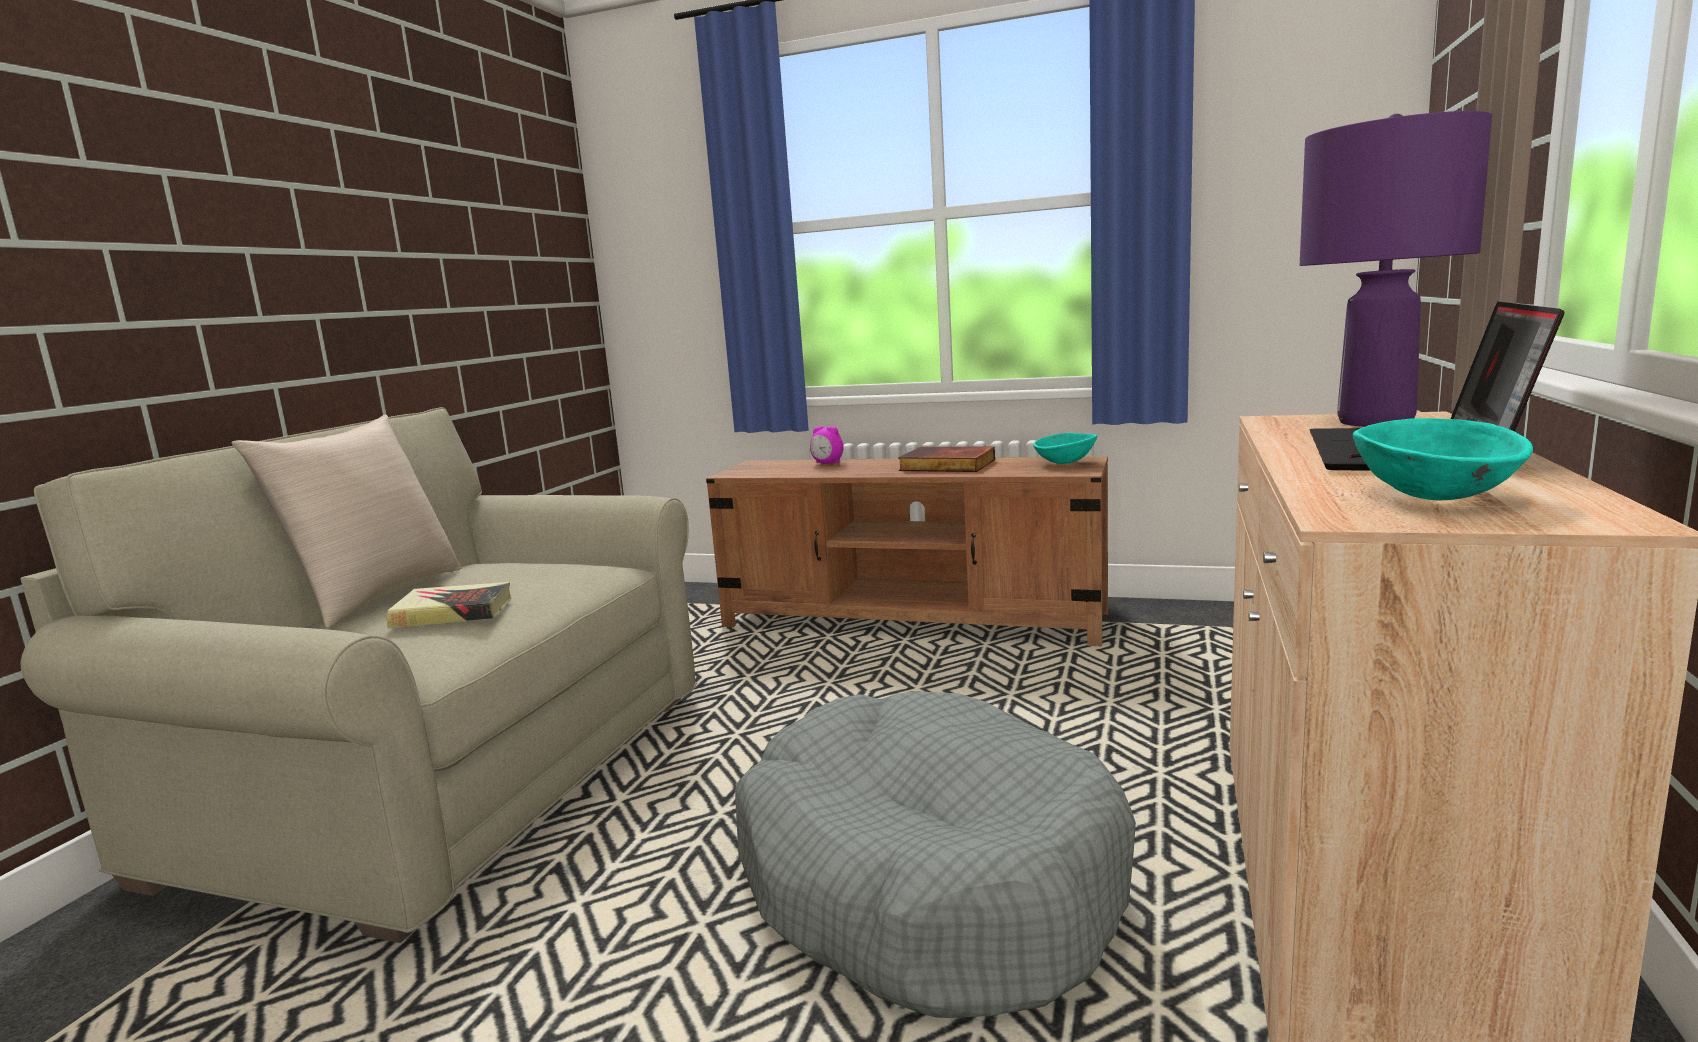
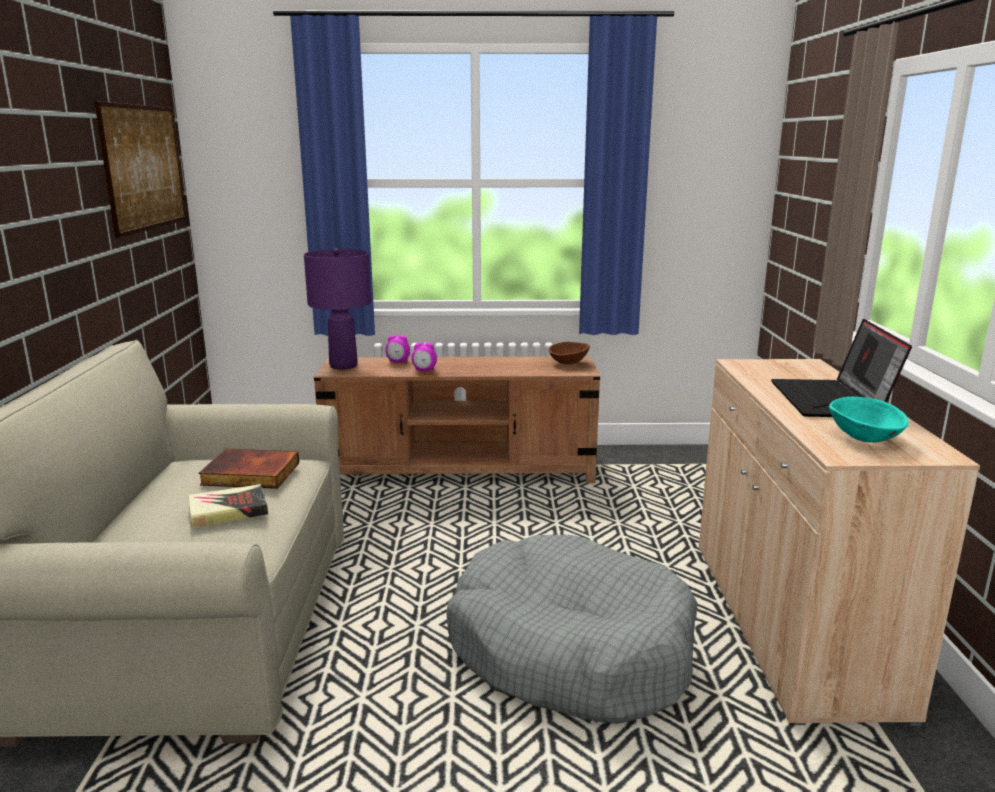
camera: 20 degrees left, 5 degrees up
beige pillow [231,415,462,628] -> none
book [898,447,995,472] -> book moved to [198,449,299,489]
turquoise bowl [1033,433,1097,464] -> brown bowl [548,342,590,364]
purple table lamp [1300,111,1492,427] -> purple table lamp moved to [304,248,371,369]
none -> picture [94,101,187,238]
none -> alarm clock [412,343,437,371]

